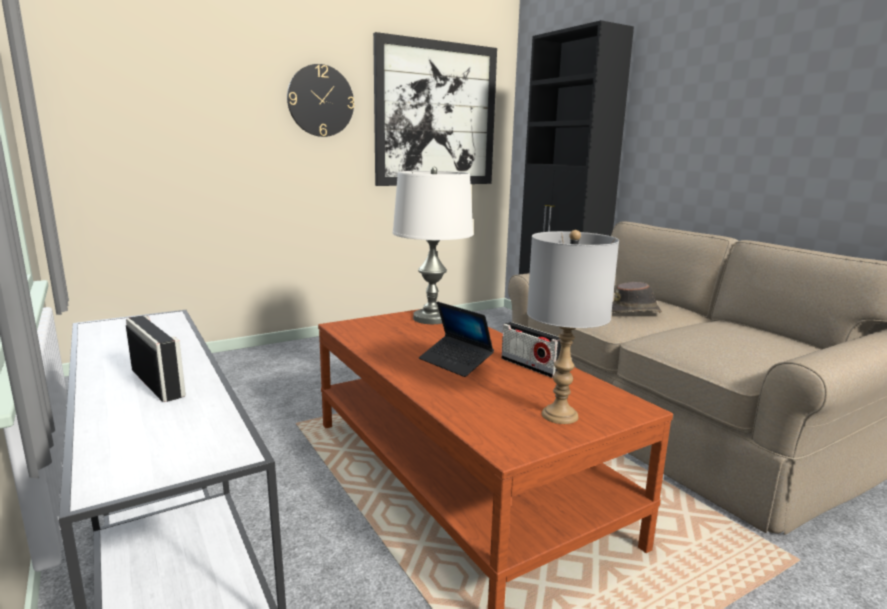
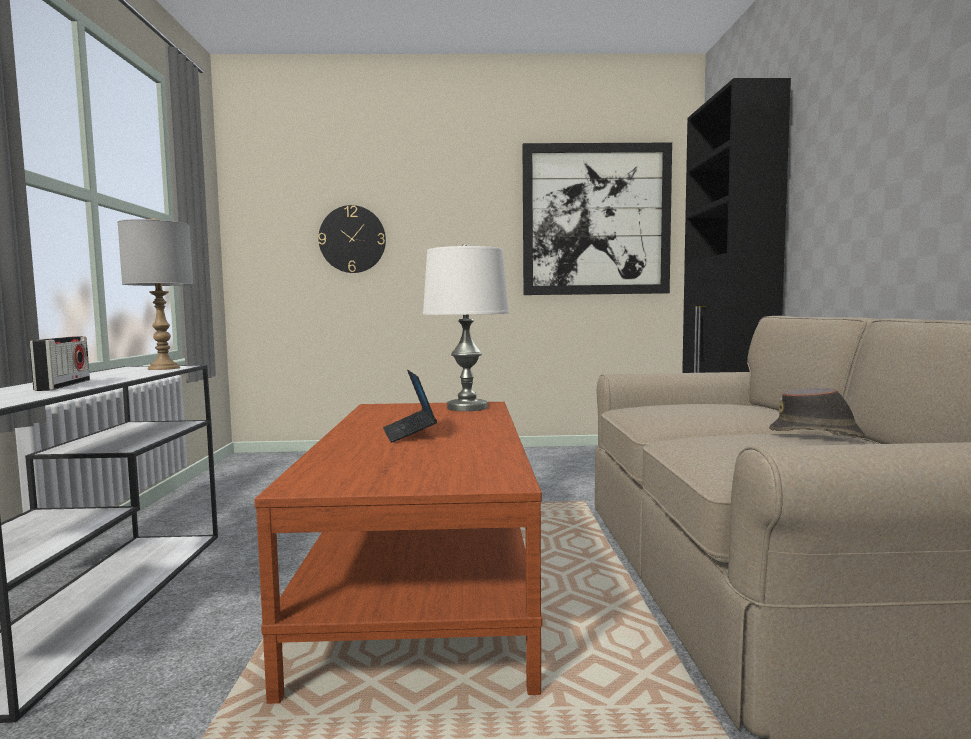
camera: 30 degrees right, 10 degrees down
wall clock [287,64,354,137] -> wall clock moved to [318,205,386,273]
radio [501,322,561,378] -> none
grey table lamp [527,230,619,424] -> grey table lamp moved to [117,218,193,370]
brown hat [612,282,662,313] -> brown hat moved to [769,388,866,438]

